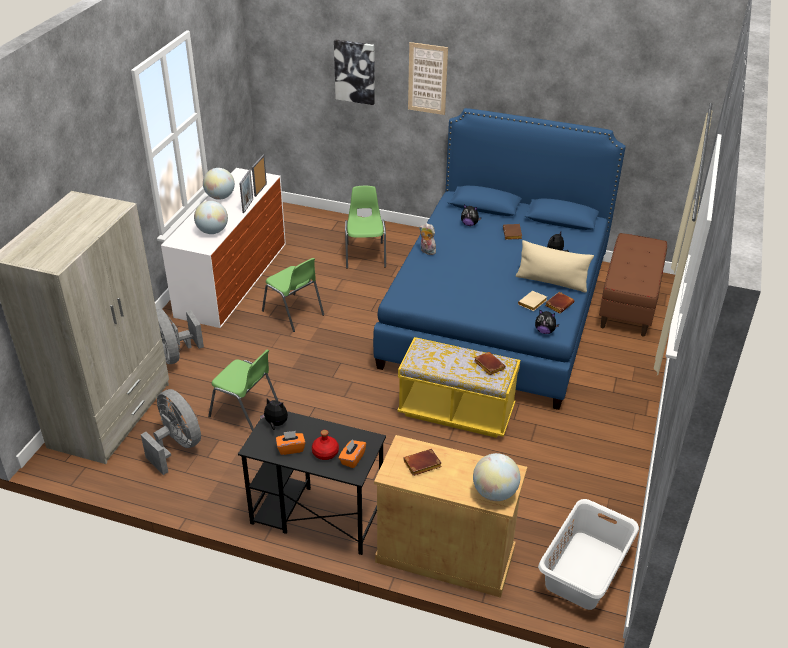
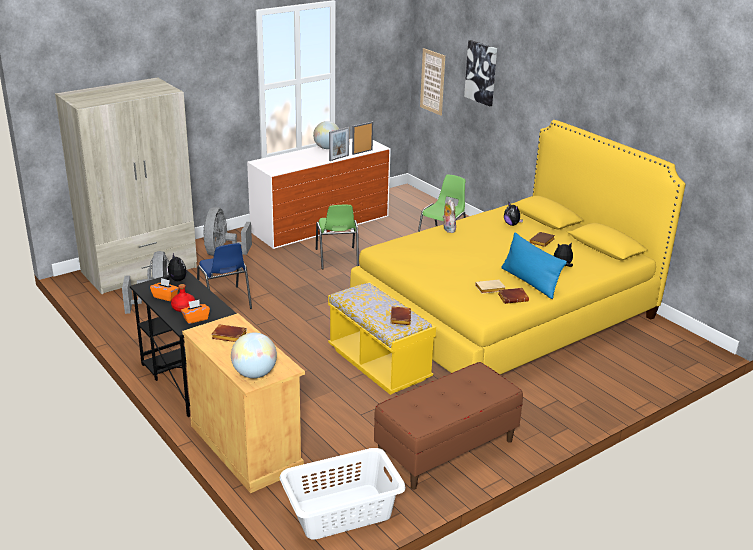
camera: 35 degrees right, 10 degrees down
globe [194,201,228,234] -> none
green chair [208,349,278,431] -> blue chair [197,243,252,309]
blue bed [373,108,626,410] -> yellow bed [350,120,686,375]
picture [408,42,448,115] -> picture moved to [420,48,445,116]
beige pillow [516,240,594,292] -> blue pillow [501,233,567,299]
plush toy [535,310,559,334] -> none
brown bench [599,233,667,337] -> brown bench moved to [374,362,523,490]

